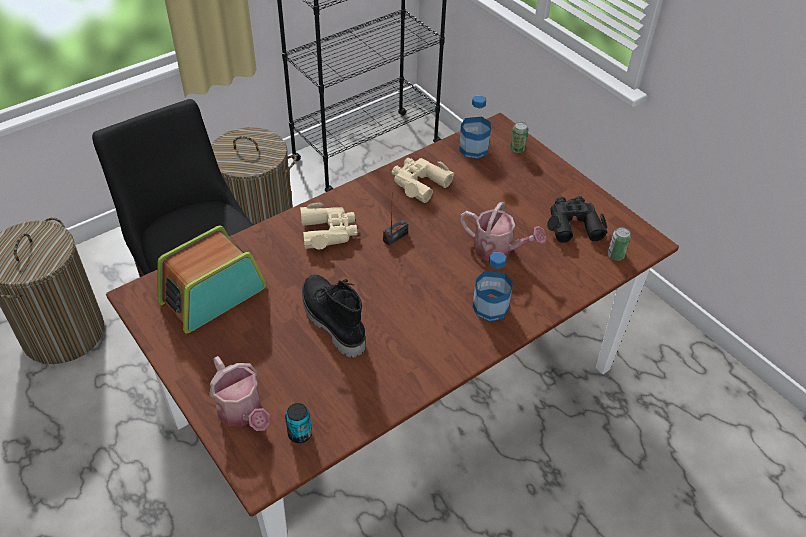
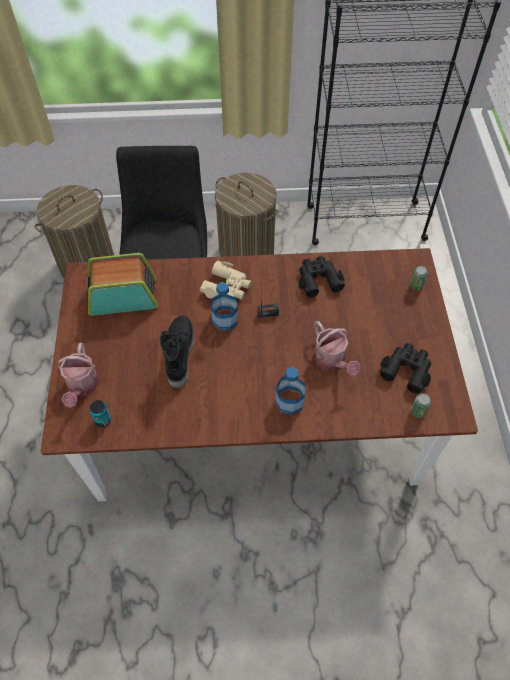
camera: 35 degrees right, 10 degrees up
beige binoculars [392,158,454,203] -> black binoculars [298,256,345,297]
bottle [459,95,491,159] -> bottle moved to [211,282,238,330]

